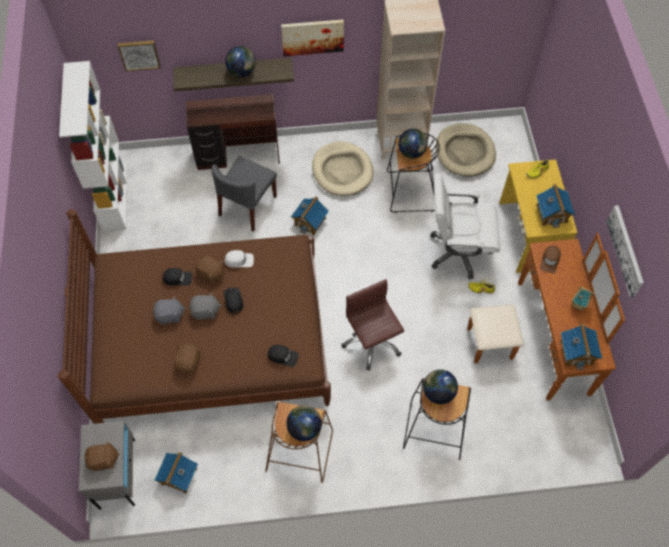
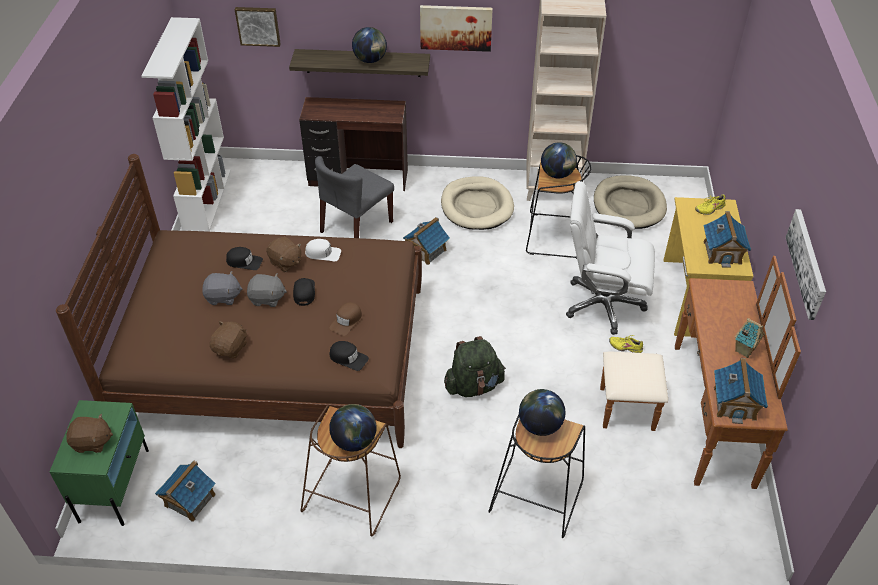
camera: 10 degrees right, 15 degrees down
grey nightstand [79,421,135,510] -> green nightstand [49,400,149,526]
brown office chair [342,279,404,370] -> green backpack [444,336,506,397]
brown cap [540,246,561,274] -> brown cap moved to [329,302,362,336]

